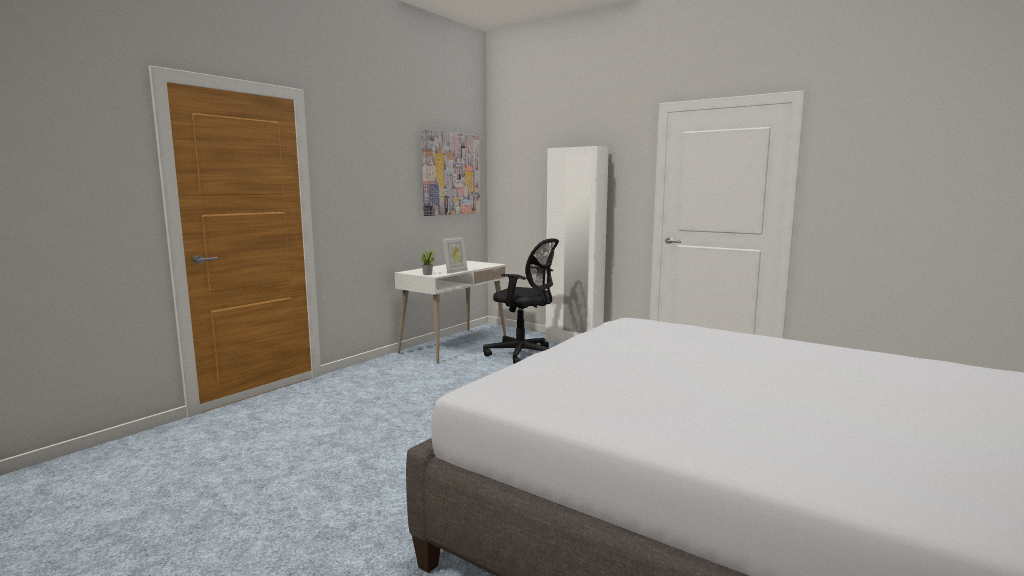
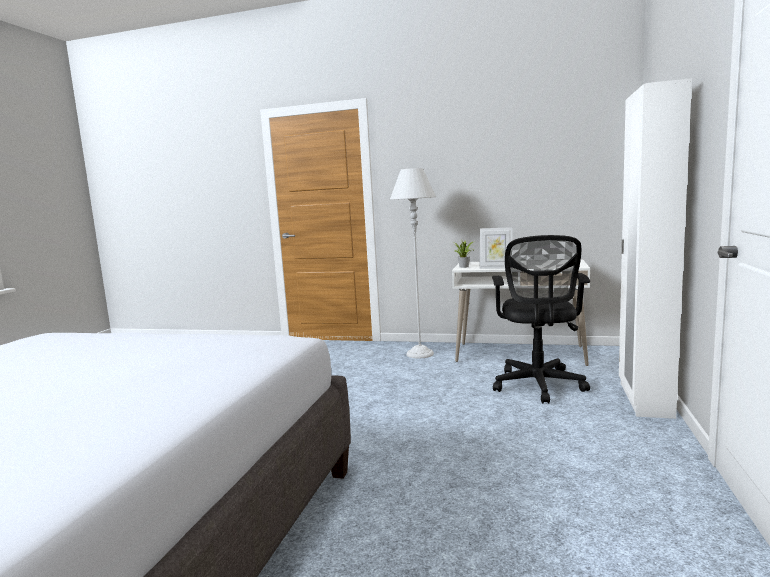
camera: 70 degrees right, 0 degrees up
picture [421,129,480,216] -> none
none -> grey floor lamp [390,168,436,358]

